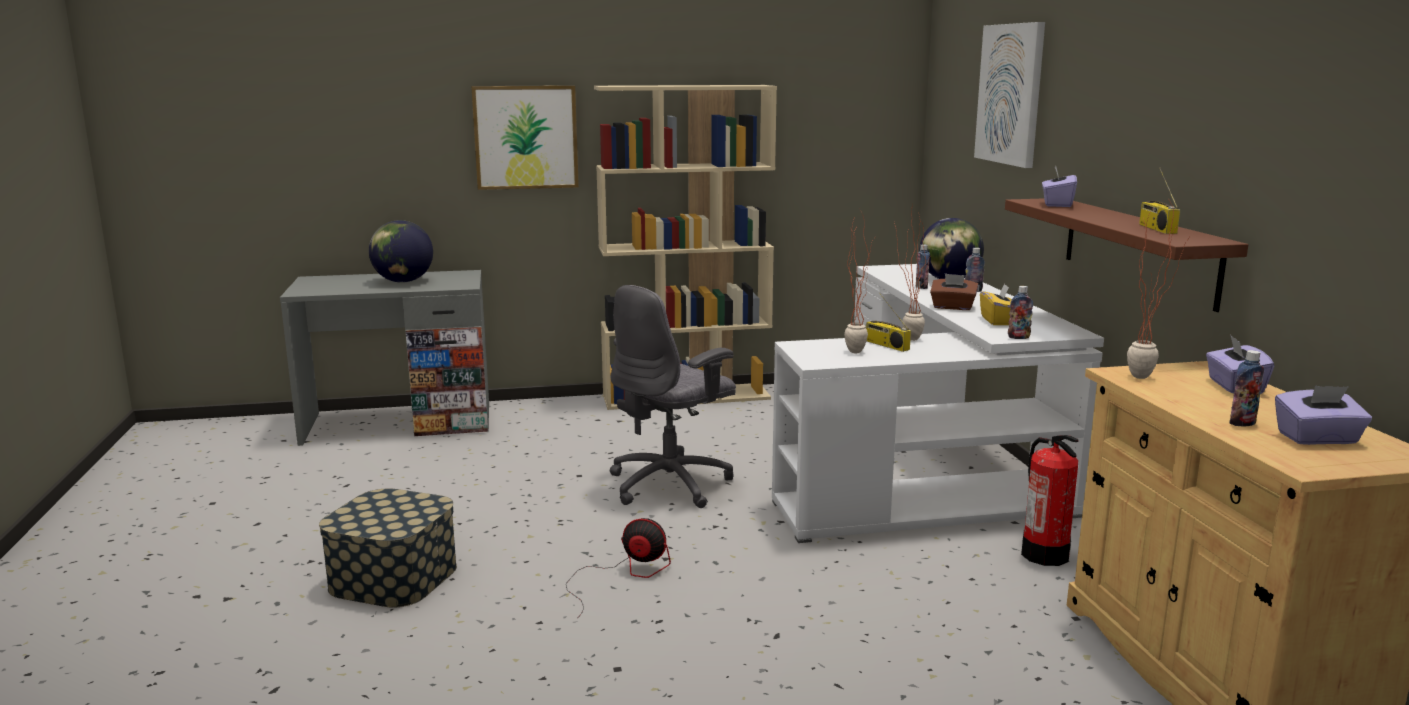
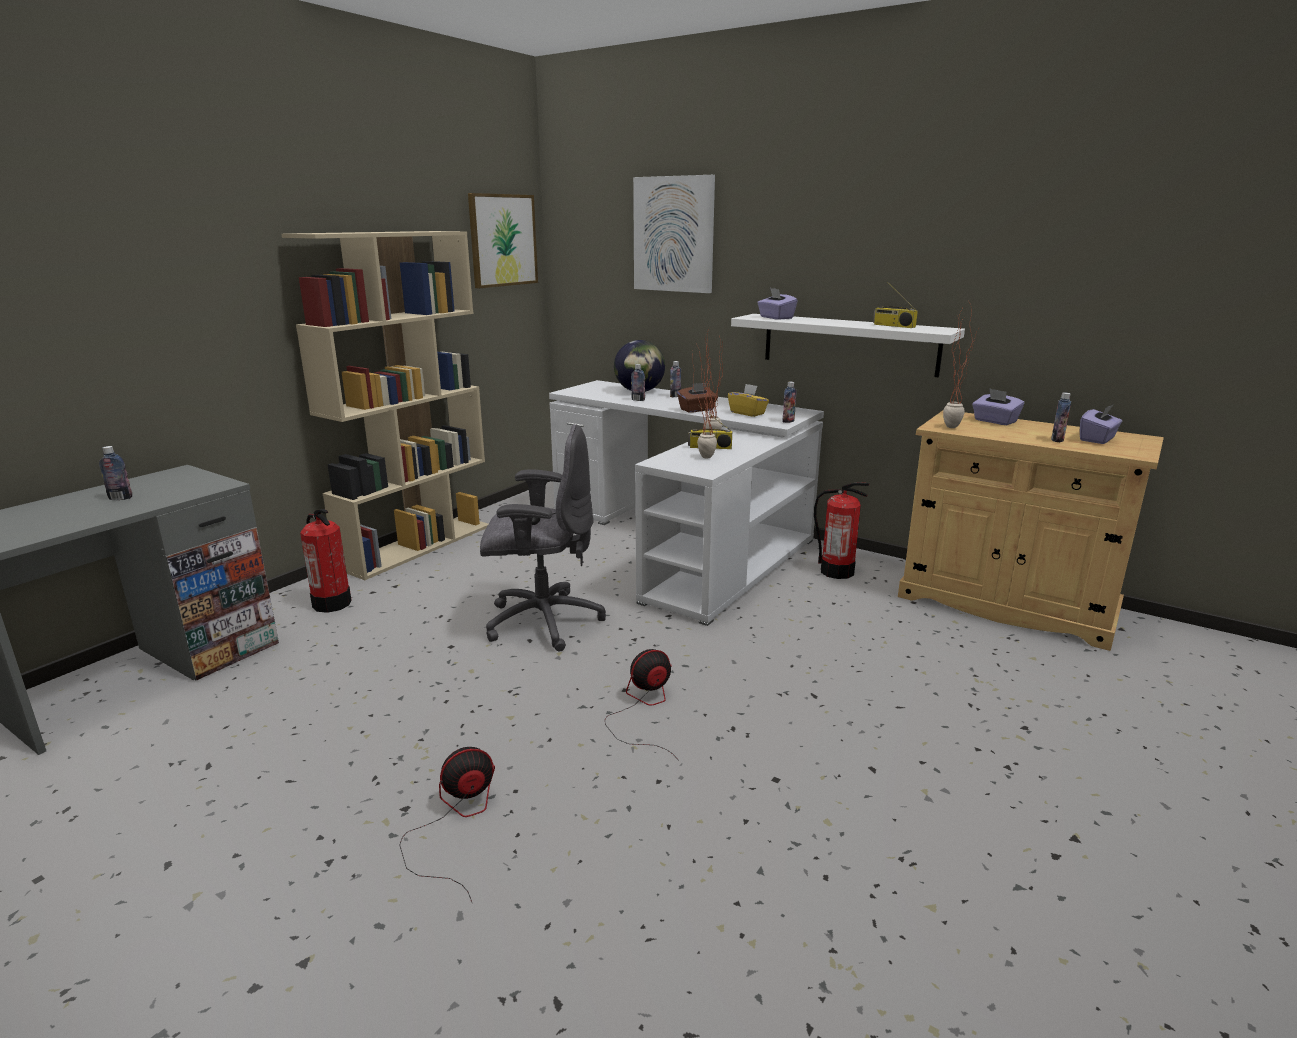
camera: 45 degrees left, 5 degrees up
storage box [319,489,457,608] -> fan [399,747,495,902]
globe [369,220,433,283] -> bottle [99,446,132,500]
picture [471,86,579,190] -> picture moved to [468,193,538,288]
grey office chair [610,285,736,508] -> grey office chair turned 90 degrees counterclockwise [480,424,606,652]
brown shelf [1005,198,1248,312] -> white shelf [731,314,965,377]
none -> fire extinguisher [300,509,352,613]

